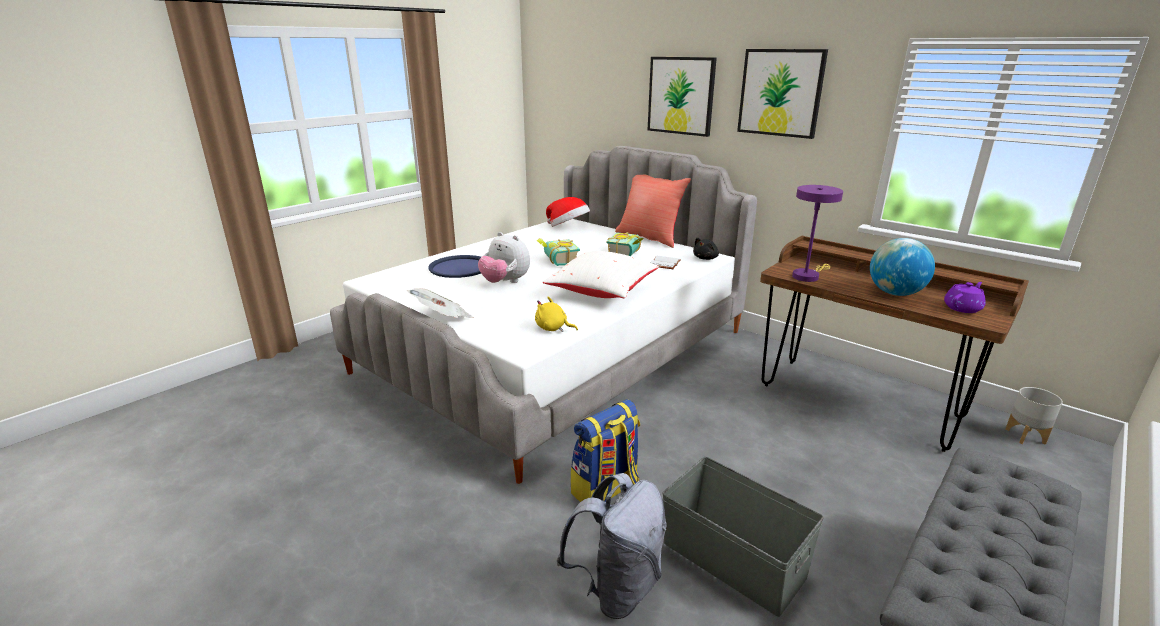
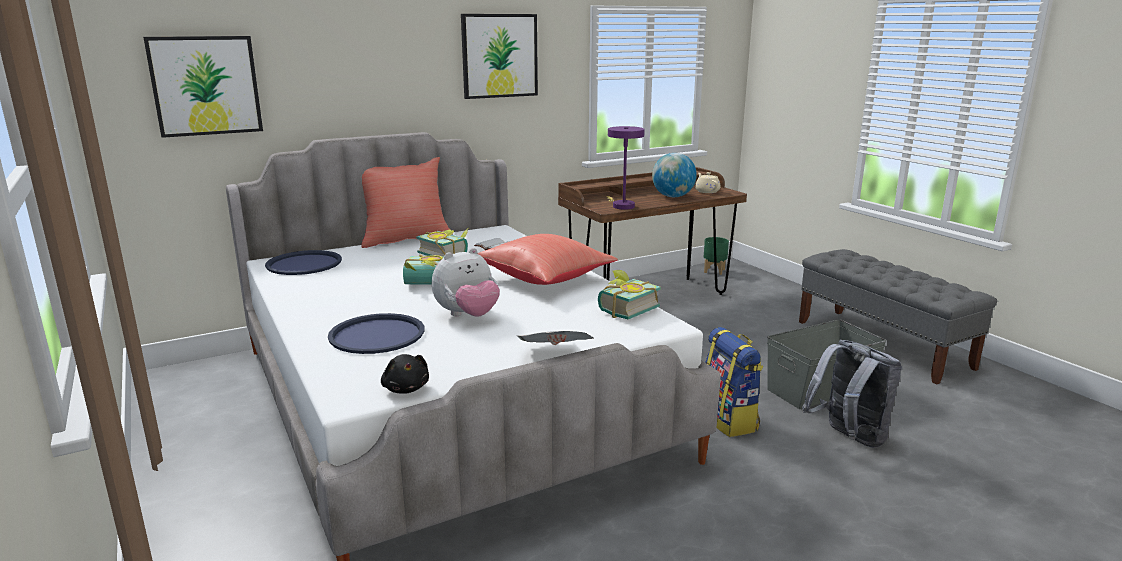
camera: 70 degrees left, 5 degrees down
yellow plush toy [535,297,578,332] -> book [598,270,661,319]
white pillow [543,251,659,298] -> red pillow [477,234,618,285]
hat [546,197,590,227] -> blue tray [265,250,342,275]
picture [648,57,717,137] -> picture moved to [143,36,263,138]
black plush toy [693,237,719,260] -> black plush toy moved to [381,354,429,394]
purple teapot [944,282,986,313] -> beige teapot [695,172,720,193]
grey planter [1005,387,1063,445] -> green planter [704,237,729,275]

